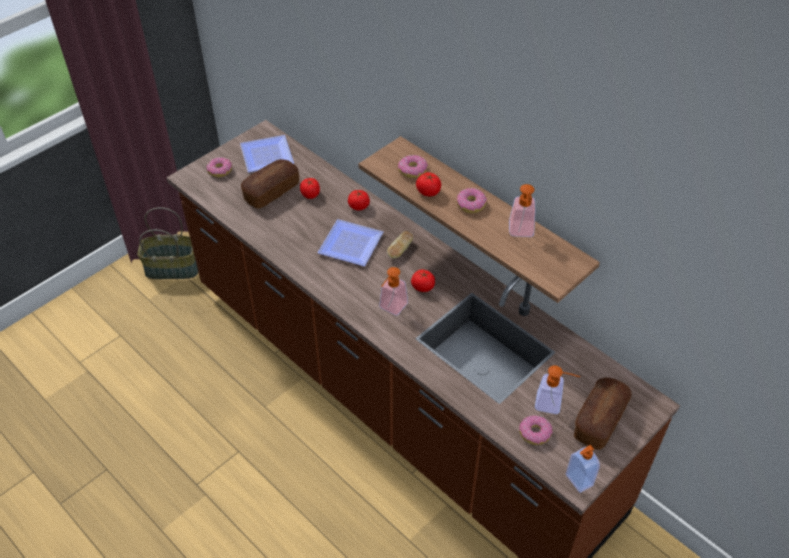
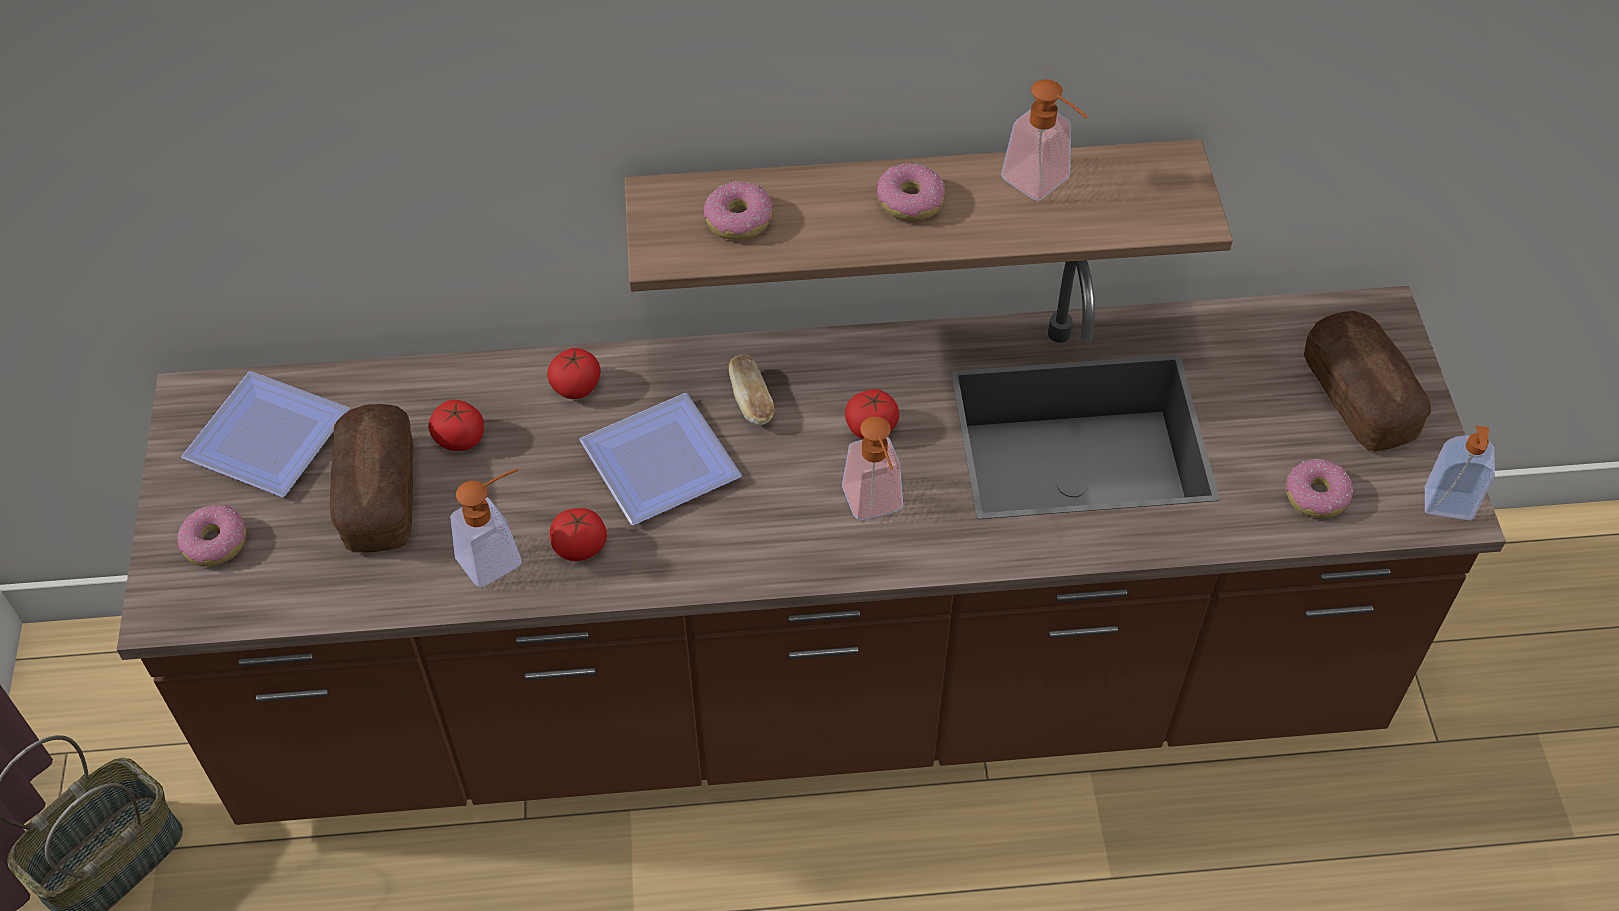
camera: 50 degrees left, 5 degrees up
tomato [416,172,441,196] -> tomato moved to [550,508,607,561]
soap dispenser [535,366,580,414] -> soap dispenser moved to [450,468,522,587]

